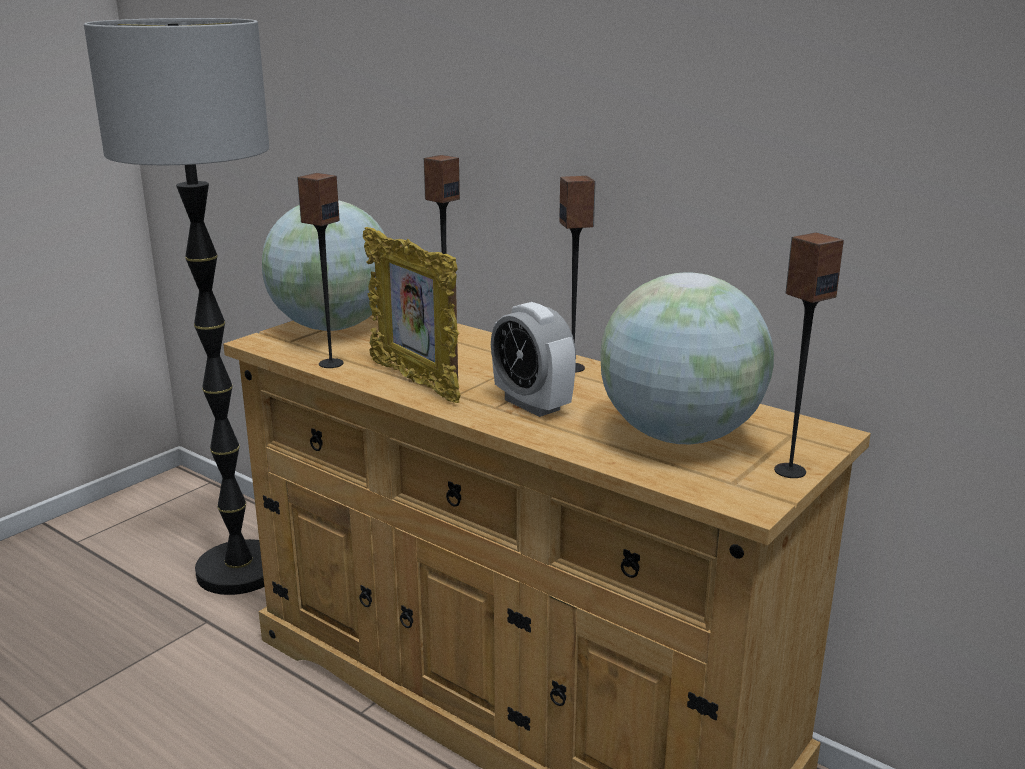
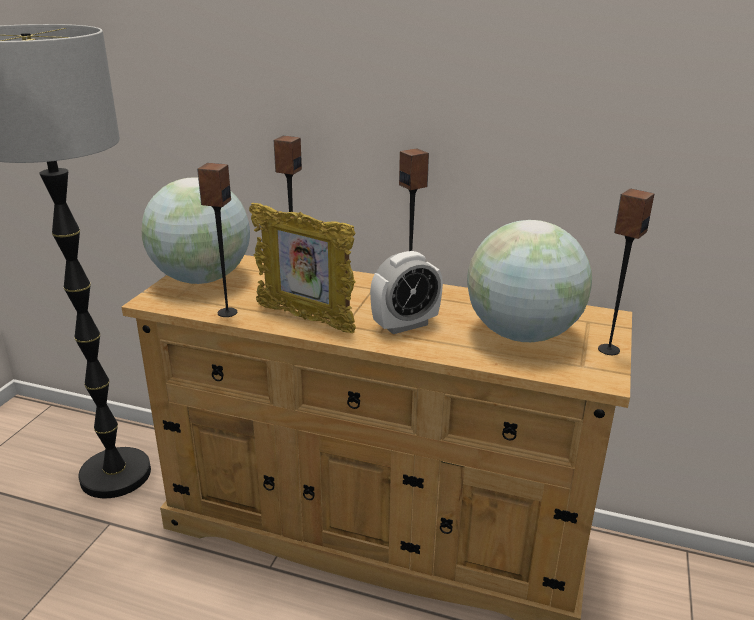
camera: 20 degrees left, 5 degrees up
alarm clock [491,302,576,417] -> alarm clock turned 60 degrees counterclockwise [370,251,443,334]

